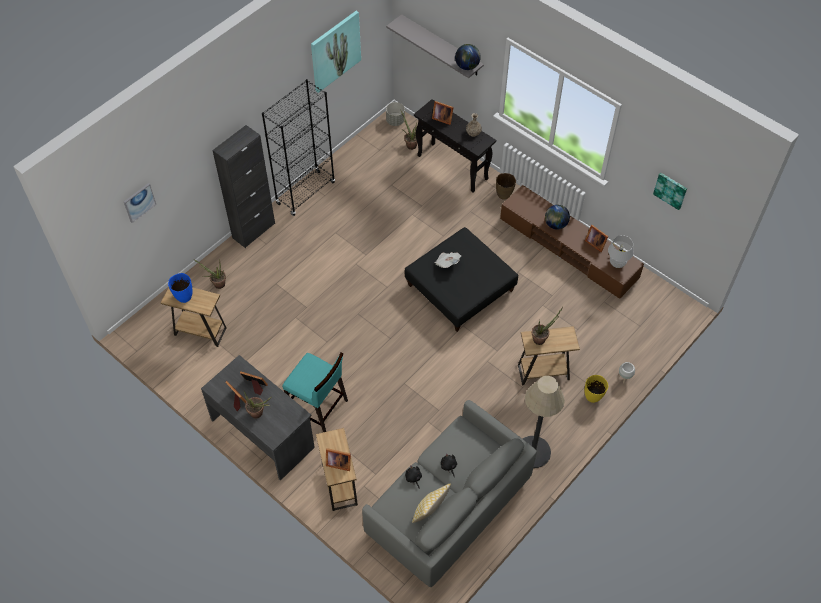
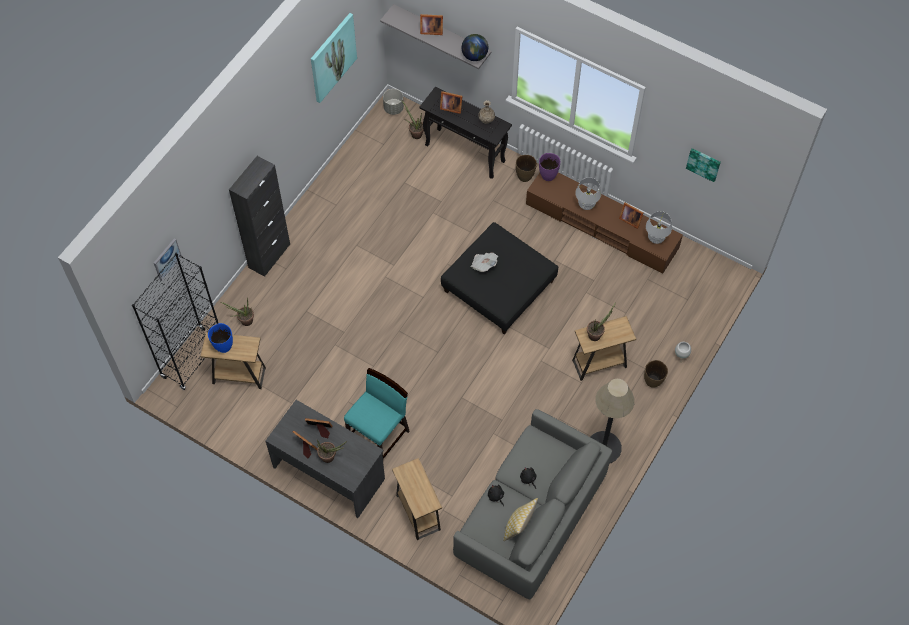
camera: 10 degrees left, 5 degrees up
black bookcase [262,79,335,216] -> black bookcase moved to [132,253,219,391]
turquoise chair [282,352,348,432] -> turquoise chair turned 75 degrees counterclockwise [344,368,410,459]
picture frame [326,448,351,471] -> picture frame moved to [420,14,443,35]
globe [545,205,570,230] -> white table lamp [575,177,601,210]
yellow vase [585,375,608,403] -> brown vase [644,360,668,388]
none -> purple vase [539,153,560,181]

